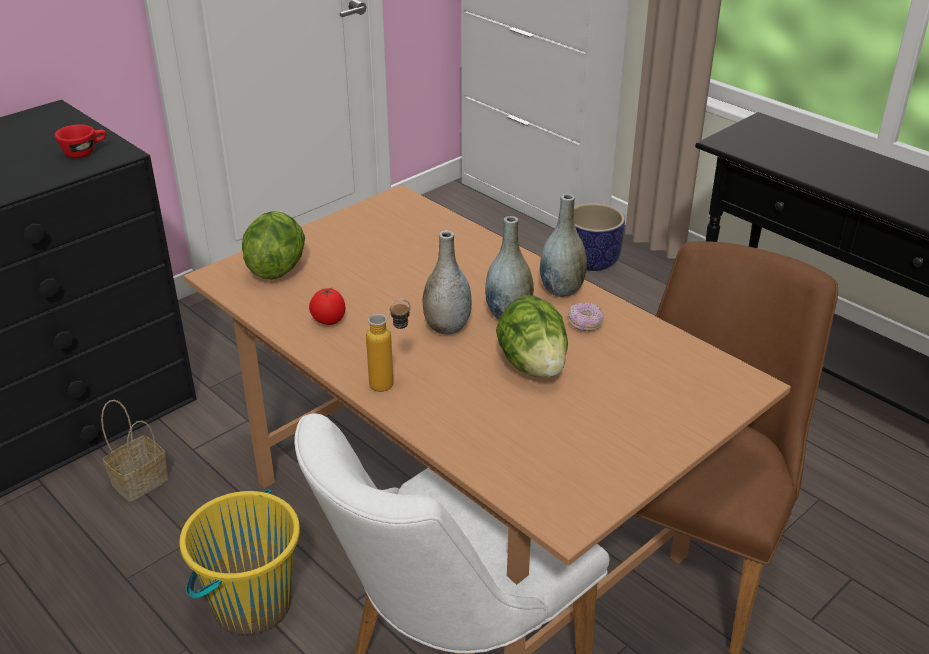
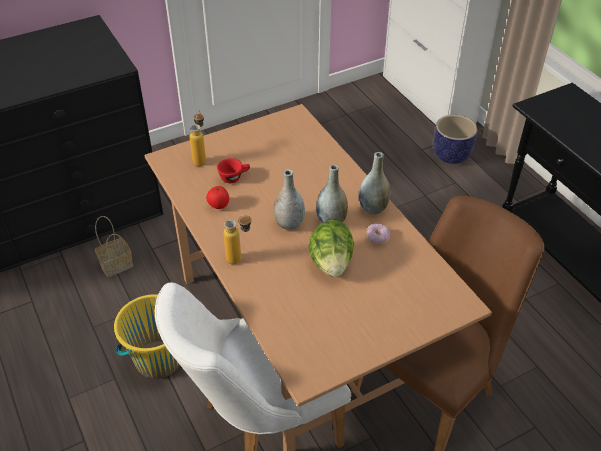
camera: 15 degrees right, 10 degrees up
red cup [55,124,106,158] -> red cup moved to [217,158,250,183]
lettuce [242,211,305,280] -> bottle [189,111,206,166]

